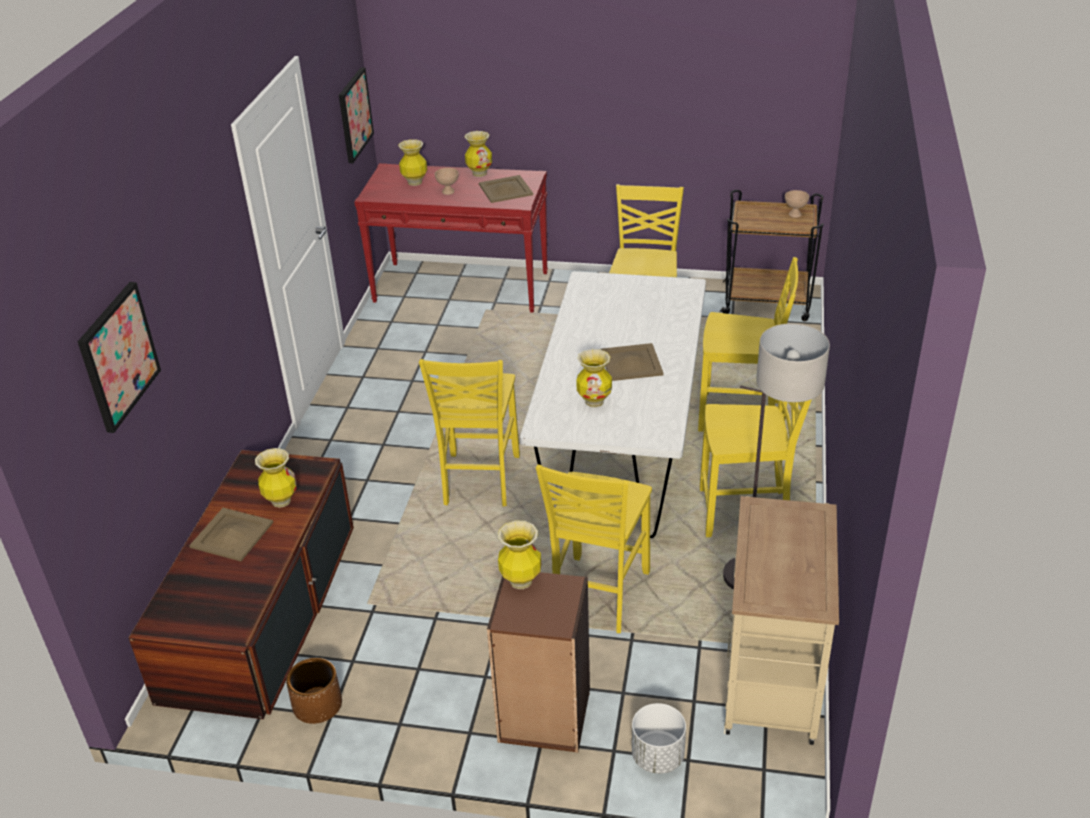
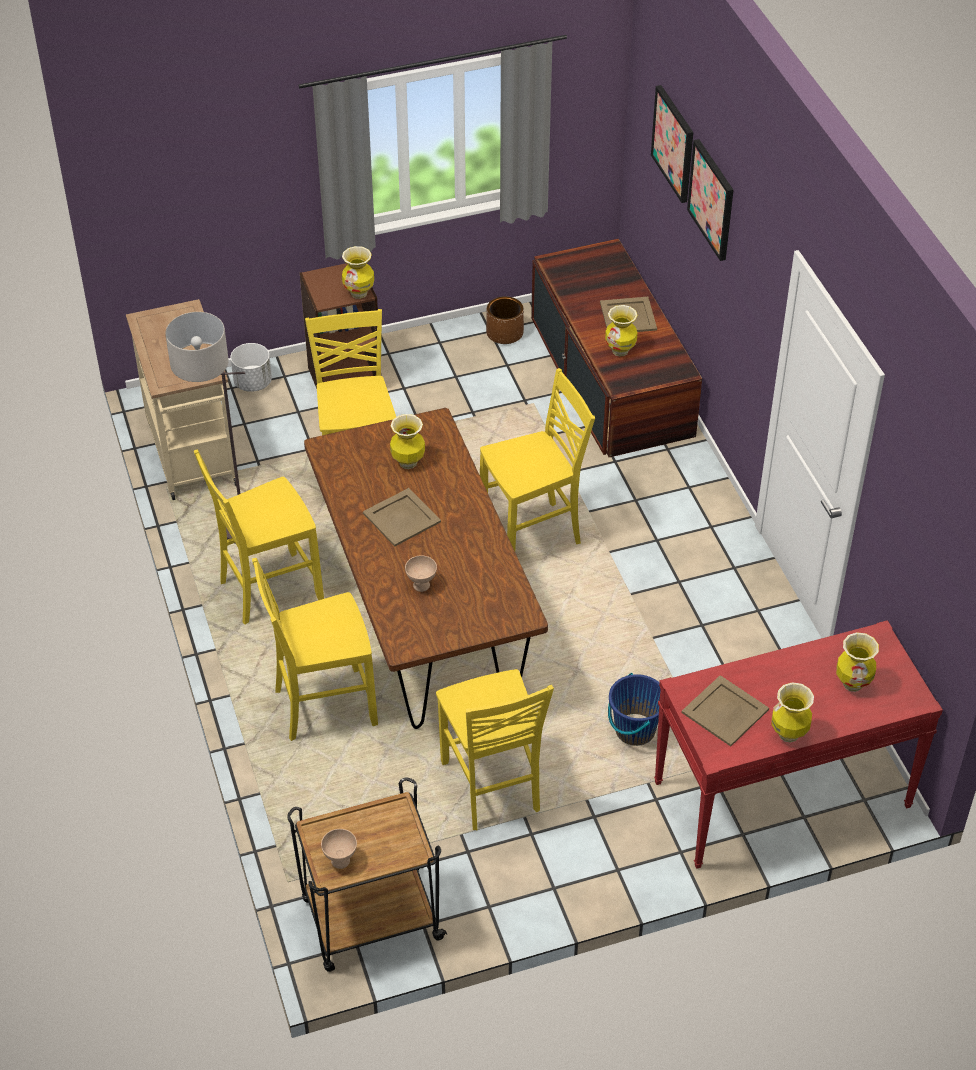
camera: 150 degrees right, 10 degrees up
picture [339,67,374,163] -> picture moved to [687,139,733,261]
yellow chair [419,359,520,507] -> yellow chair turned 90 degrees clockwise [480,368,595,551]
beige bowl [435,168,459,195] -> beige bowl moved to [405,555,437,592]
white dining table [520,271,706,538] -> brown dining table [304,408,548,729]
none -> blue bucket [608,673,661,746]

